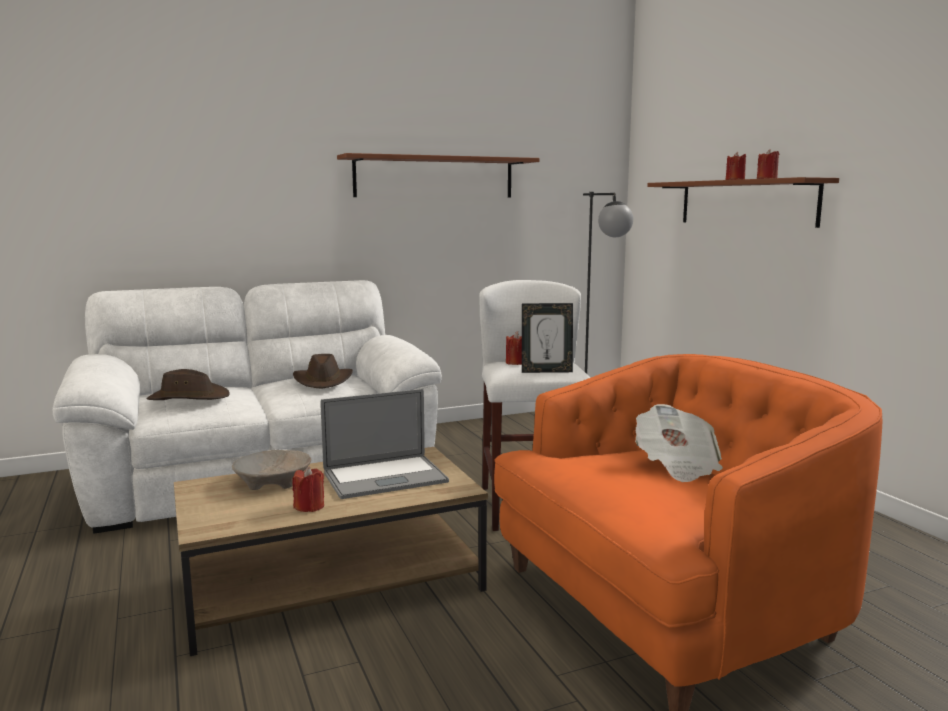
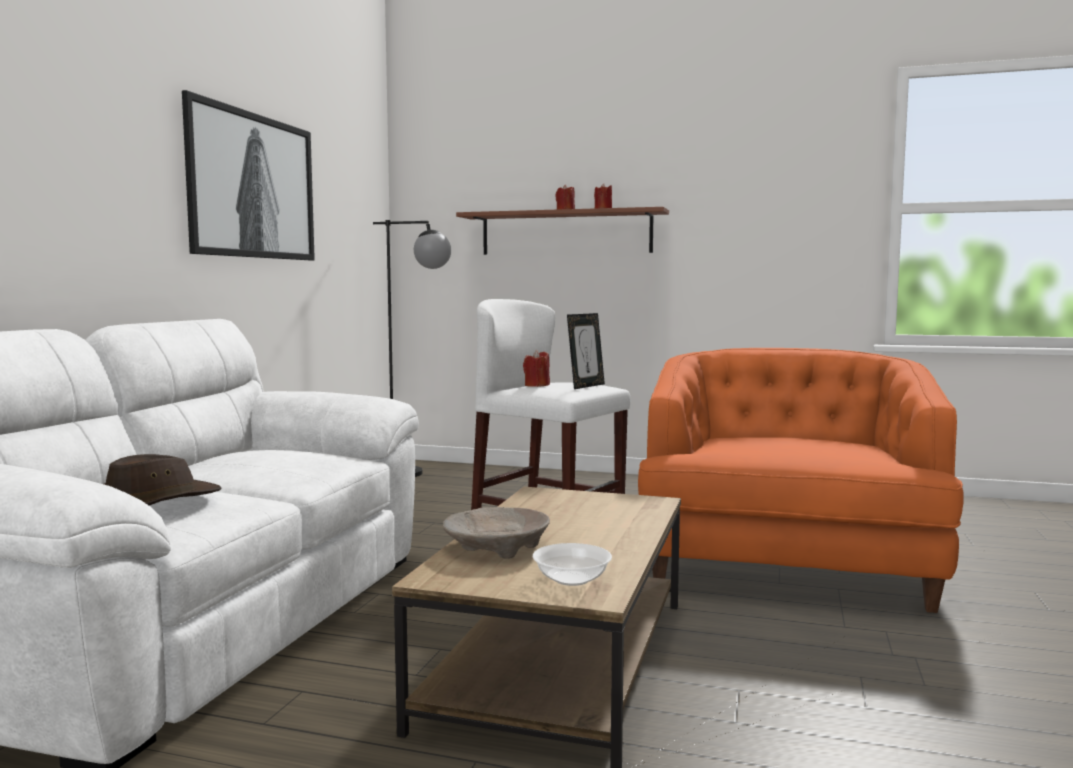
camera: 50 degrees left, 5 degrees down
red candle [292,466,324,512] -> none
brown hat [293,354,353,388] -> none
laptop [320,389,449,499] -> none
brown shelf [337,153,540,198] -> picture [182,90,315,260]
newspaper [635,404,723,482] -> none
none -> bowl [533,543,612,586]

